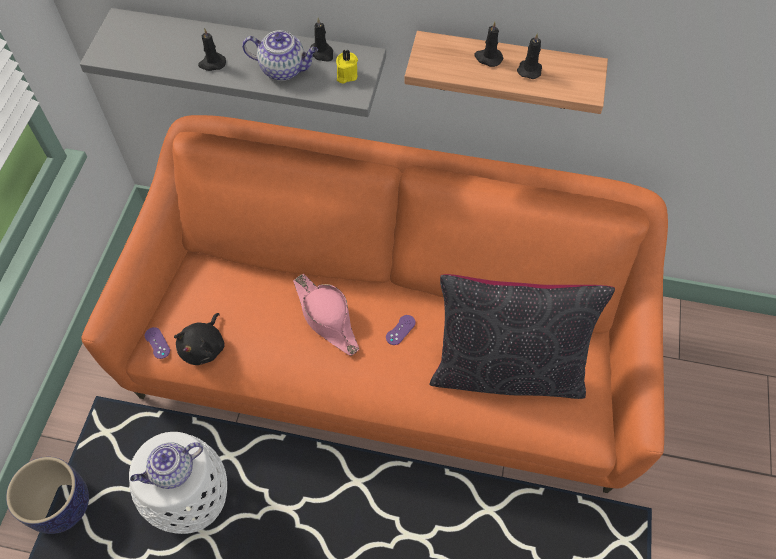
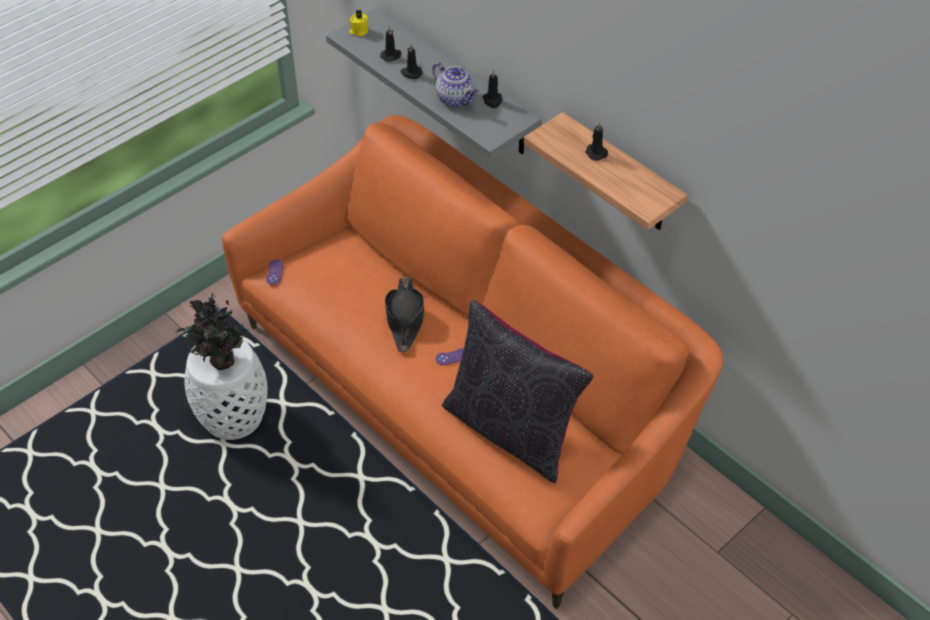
camera: 35 degrees right, 10 degrees down
planter [6,457,89,534] -> none
teapot [130,442,203,489] -> potted plant [175,293,249,370]
black plush toy [174,313,225,365] -> none
pink hat [293,274,359,356] -> black hat [385,277,425,352]
yellow candle [336,49,358,84] -> yellow candle moved to [349,10,368,36]
black candle [517,33,542,79] -> black candle moved to [380,26,401,62]

